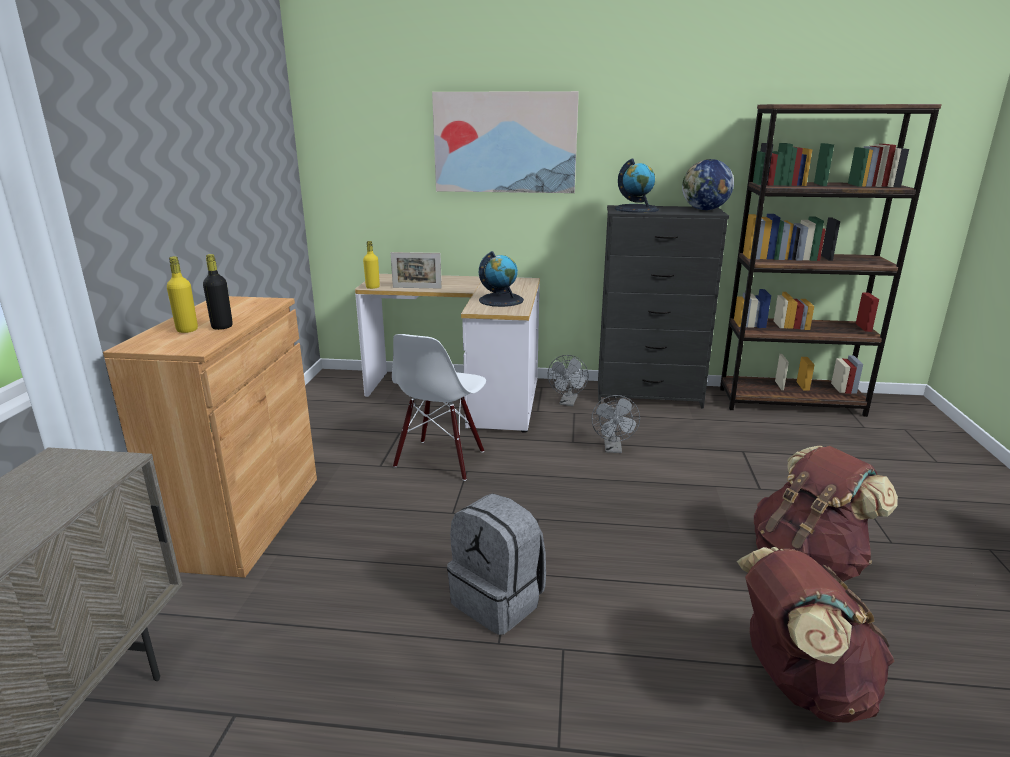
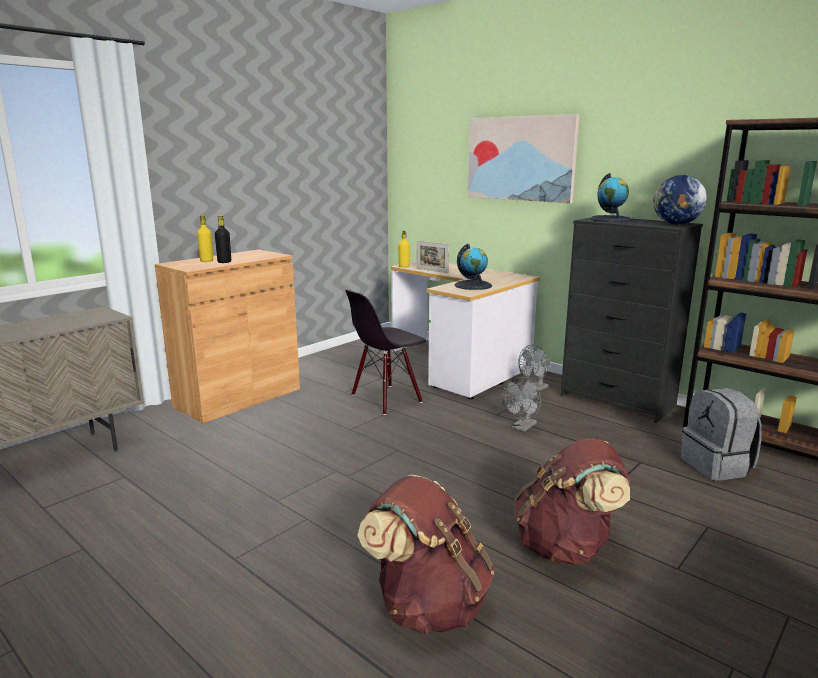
camera: 35 degrees right, 5 degrees down
white chair [392,334,486,481] -> black chair [345,290,426,415]
grey backpack [447,493,546,635] -> grey backpack moved to [680,388,762,481]

